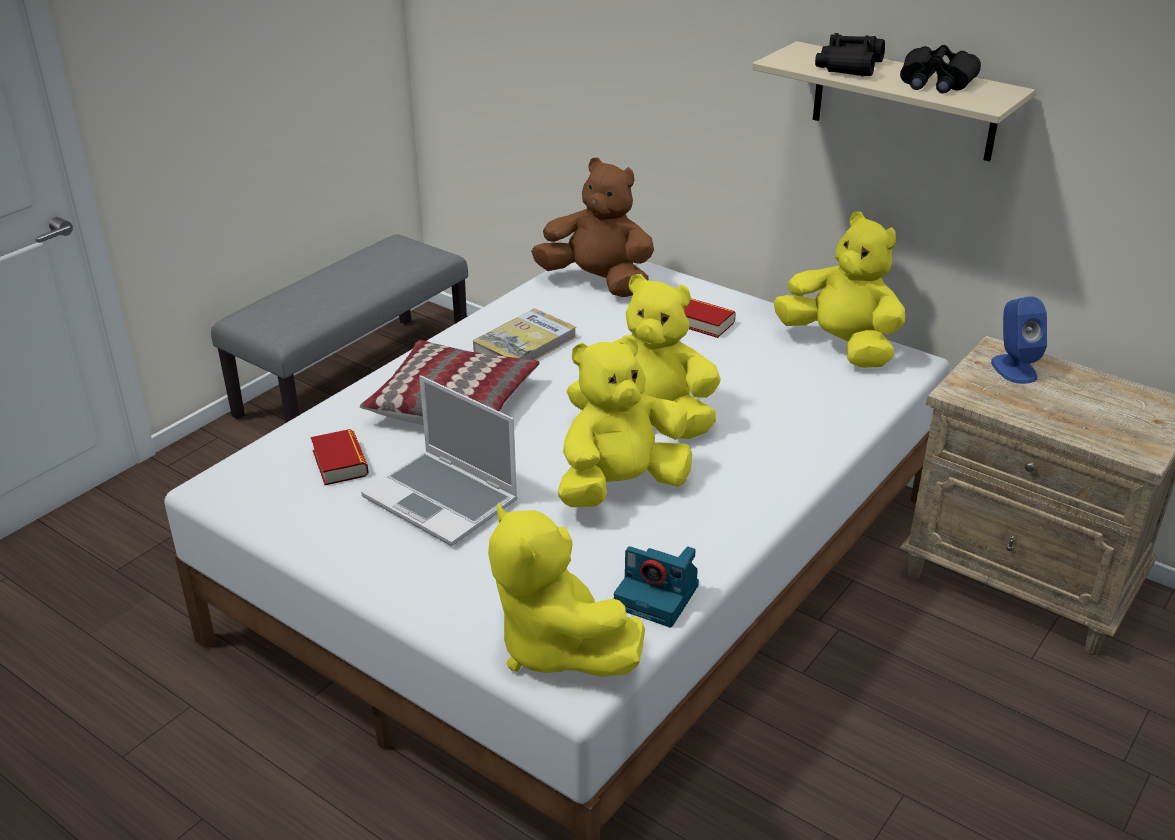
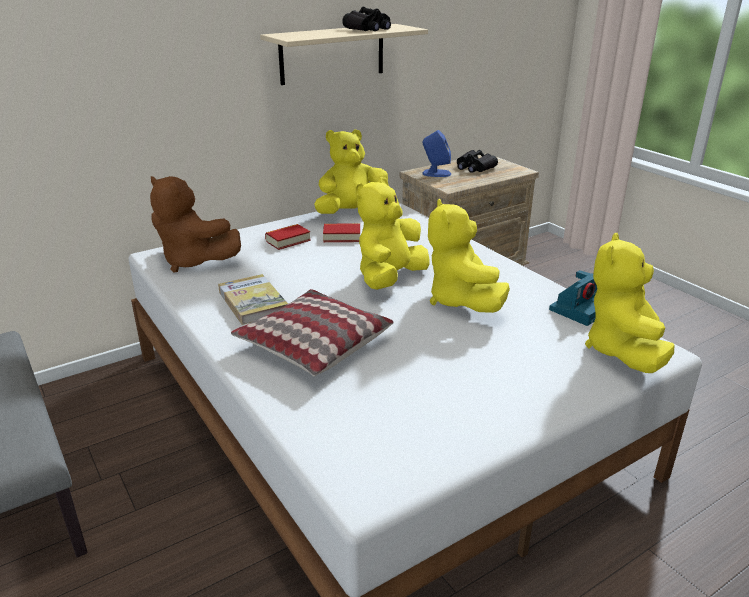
camera: 70 degrees left, 5 degrees down
book [311,429,369,485] -> book moved to [323,223,360,242]
laptop [361,376,518,546] -> none
yellow plush toy [488,502,645,677] -> yellow plush toy turned 120 degrees clockwise [585,233,674,373]
brown plush toy [531,157,654,297] -> brown plush toy turned 105 degrees counterclockwise [150,176,241,273]
black binoculars [815,33,885,76] -> black binoculars moved to [457,150,498,173]

